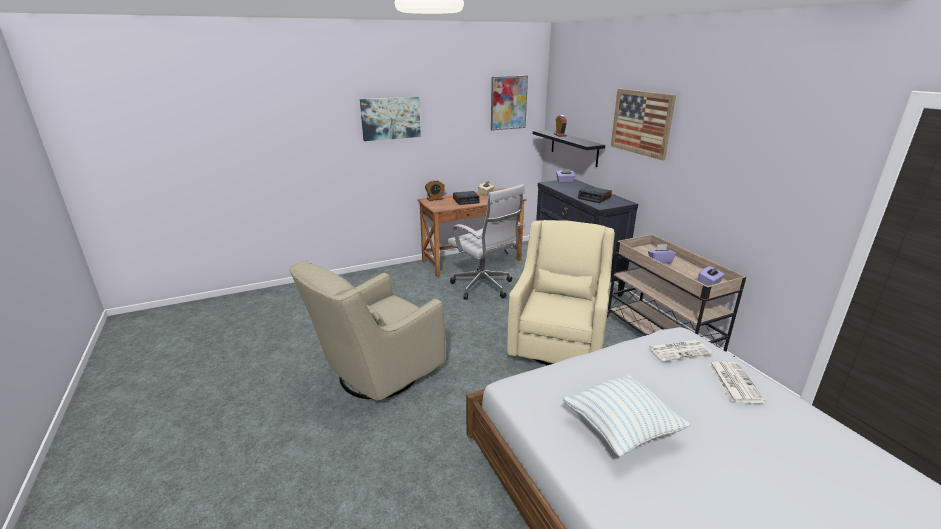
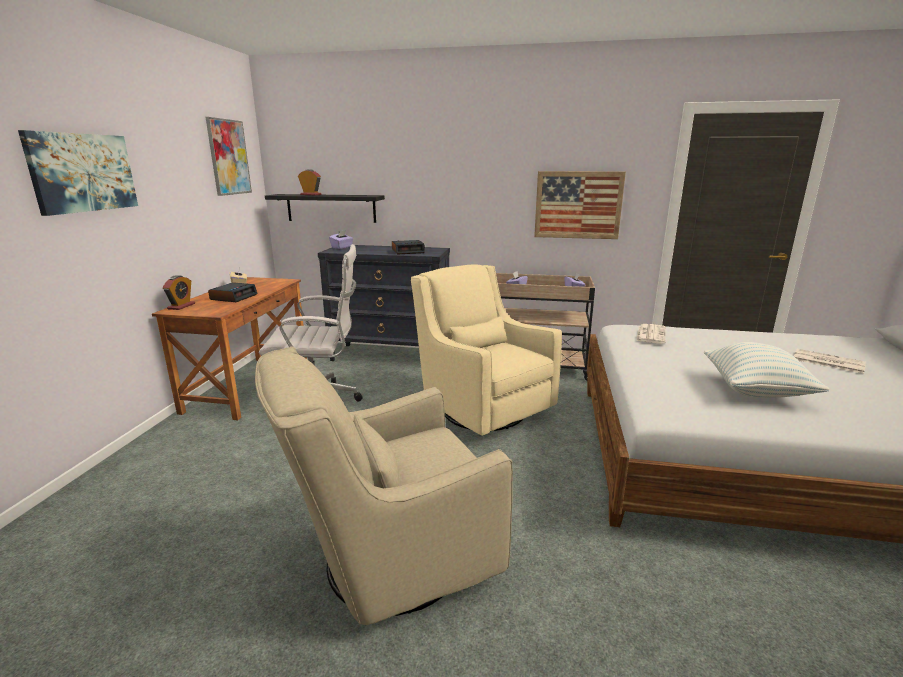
camera: 55 degrees left, 5 degrees down
beige armchair [289,260,446,401] -> beige armchair turned 75 degrees clockwise [255,347,513,625]
picture [611,88,676,160] -> picture moved to [534,171,626,239]
newspaper [708,362,766,403] -> newspaper moved to [794,349,866,374]

